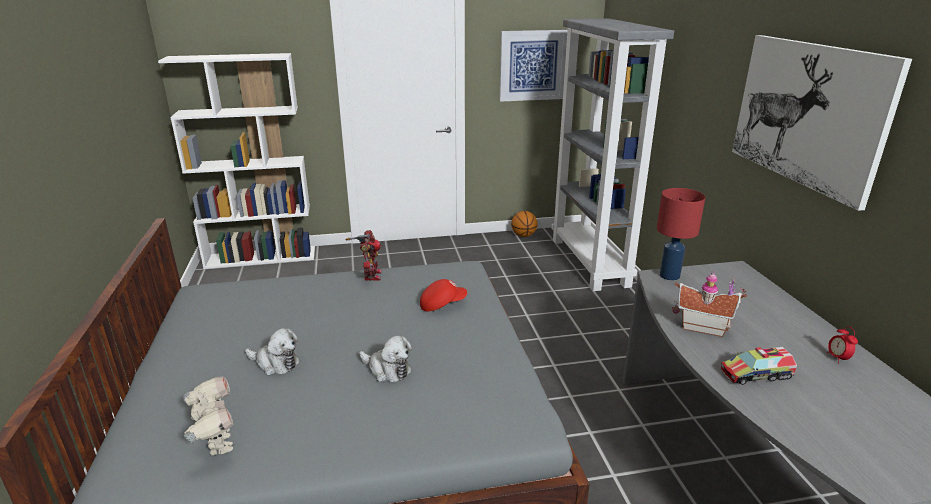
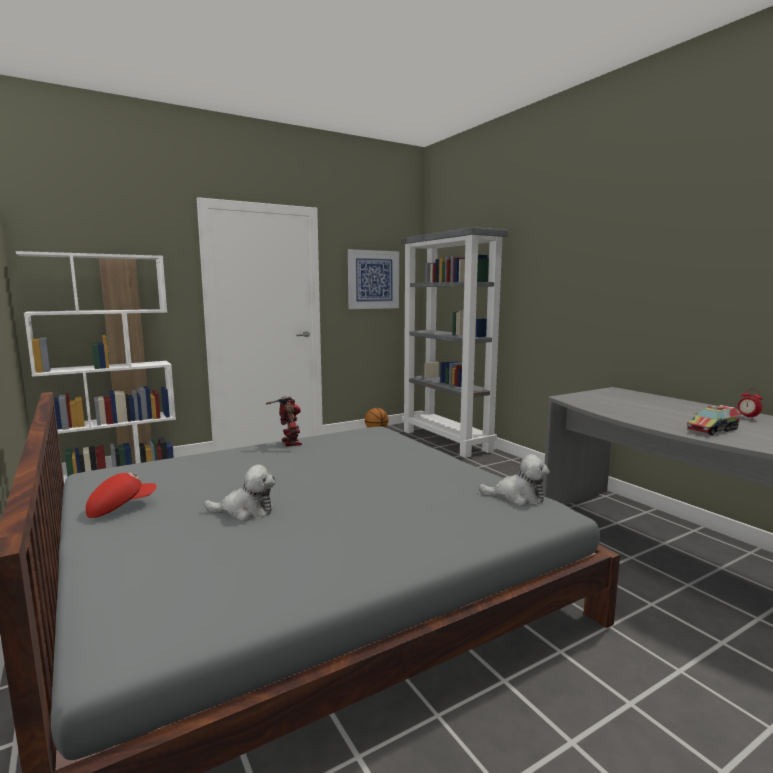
camera: 20 degrees left, 15 degrees down
toy robot [183,376,233,455] -> none
plush toy [359,335,412,382] -> plush toy moved to [479,454,550,506]
red cap [420,279,467,311] -> red cap moved to [86,472,157,518]
red table lamp [657,188,705,281] -> none
toy house [672,271,747,337] -> none
picture [732,35,912,211] -> none

